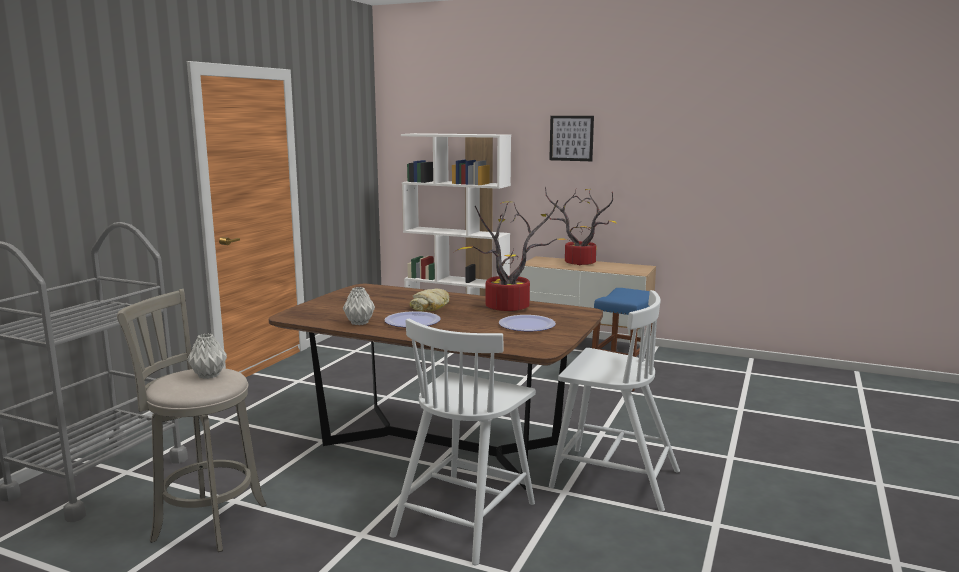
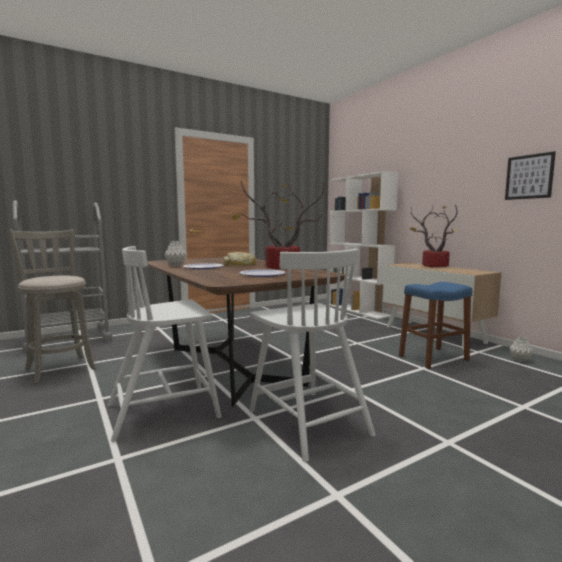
camera: 35 degrees right, 5 degrees down
grey vase [187,334,227,379] -> grey vase moved to [510,337,534,362]
picture [549,116,594,161] -> picture moved to [505,151,556,200]

